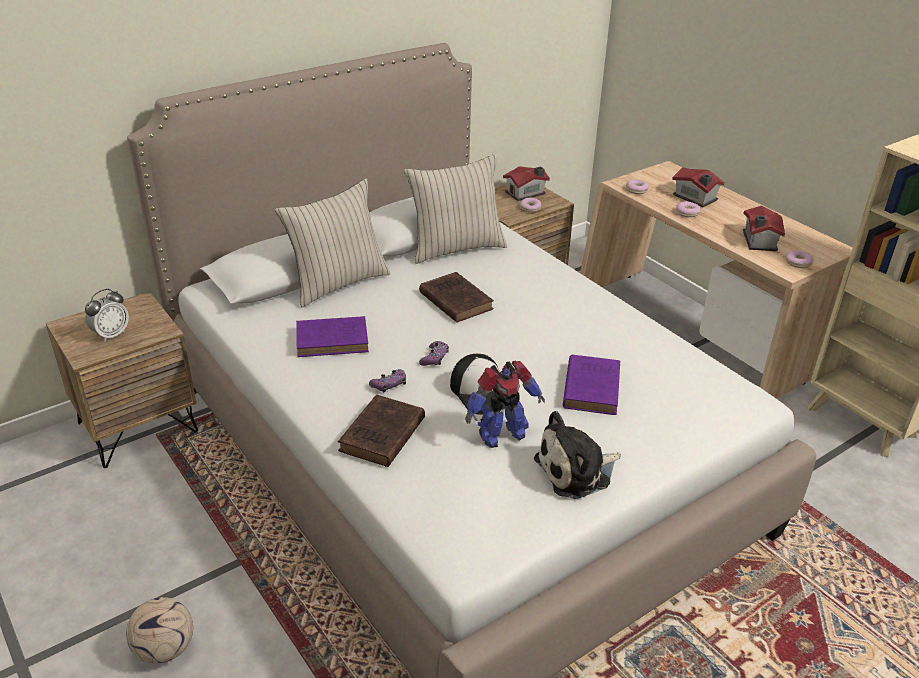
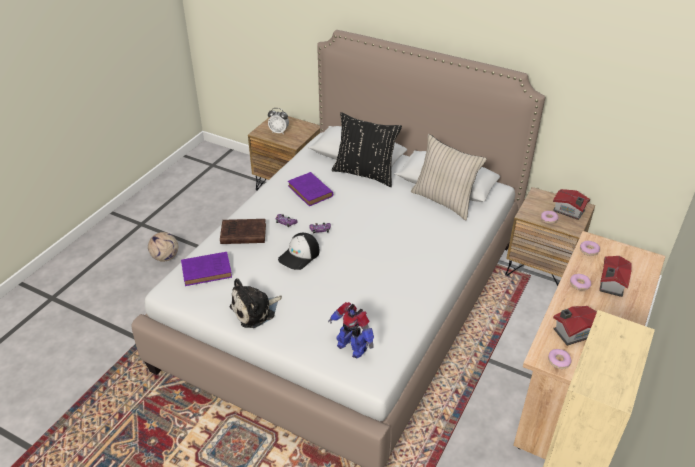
camera: 65 degrees right, 5 degrees up
beige pillow [275,179,391,308] -> black pillow [332,112,402,187]
brown book [419,272,494,323] -> none
toy robot [465,360,545,448] -> toy robot moved to [328,302,374,358]
plush toy [534,411,621,499] -> plush toy turned 75 degrees counterclockwise [230,278,282,328]
purple book [563,354,620,415] -> purple book moved to [181,252,232,286]

